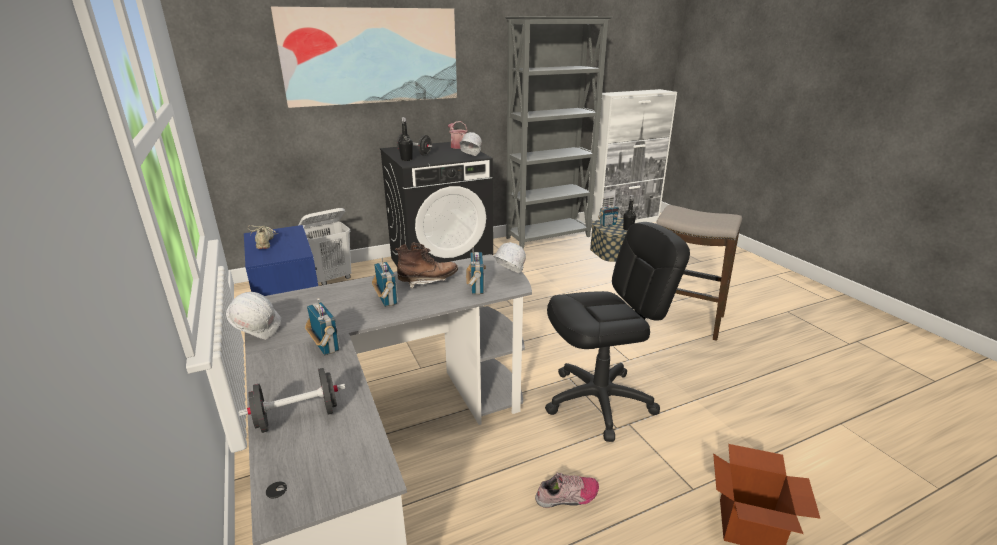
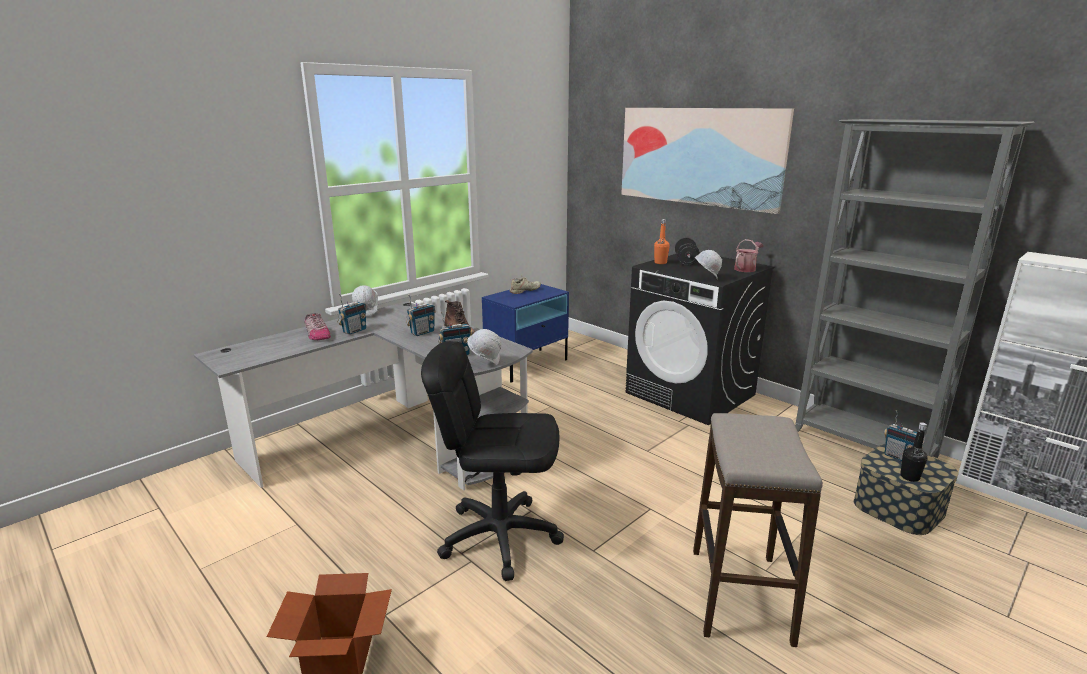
camera: 70 degrees right, 5 degrees down
black dumbbell [239,368,345,433] -> none
white laundry basket [298,208,351,285] -> none
black bottle [398,117,413,161] -> orange bottle [654,219,670,264]
shoe [535,473,599,508] -> shoe moved to [304,313,331,340]
black office chair [545,222,690,442] -> black office chair turned 135 degrees clockwise [421,341,564,581]

